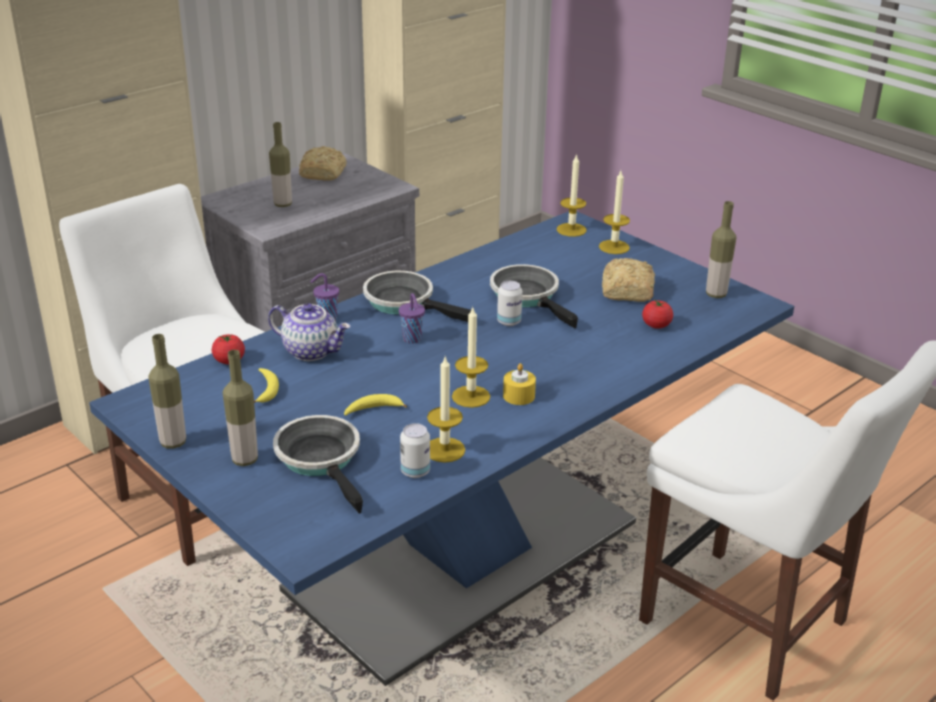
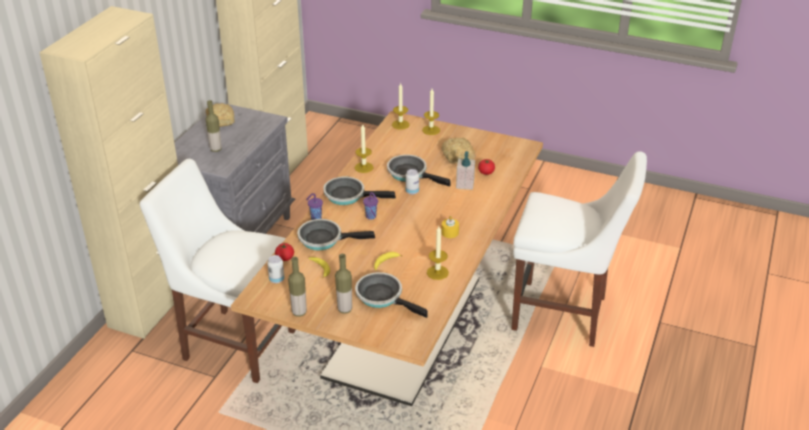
camera: 25 degrees left, 5 degrees up
blue dining table [89,211,794,686] -> beige dining table [231,111,543,406]
teapot [268,303,351,361] -> frying pan [297,219,375,250]
can [400,423,430,478] -> can moved to [267,255,285,283]
candle [452,308,490,408] -> candle moved to [355,124,374,173]
bottle [706,201,736,298] -> none
none -> soap dispenser [456,151,475,190]

